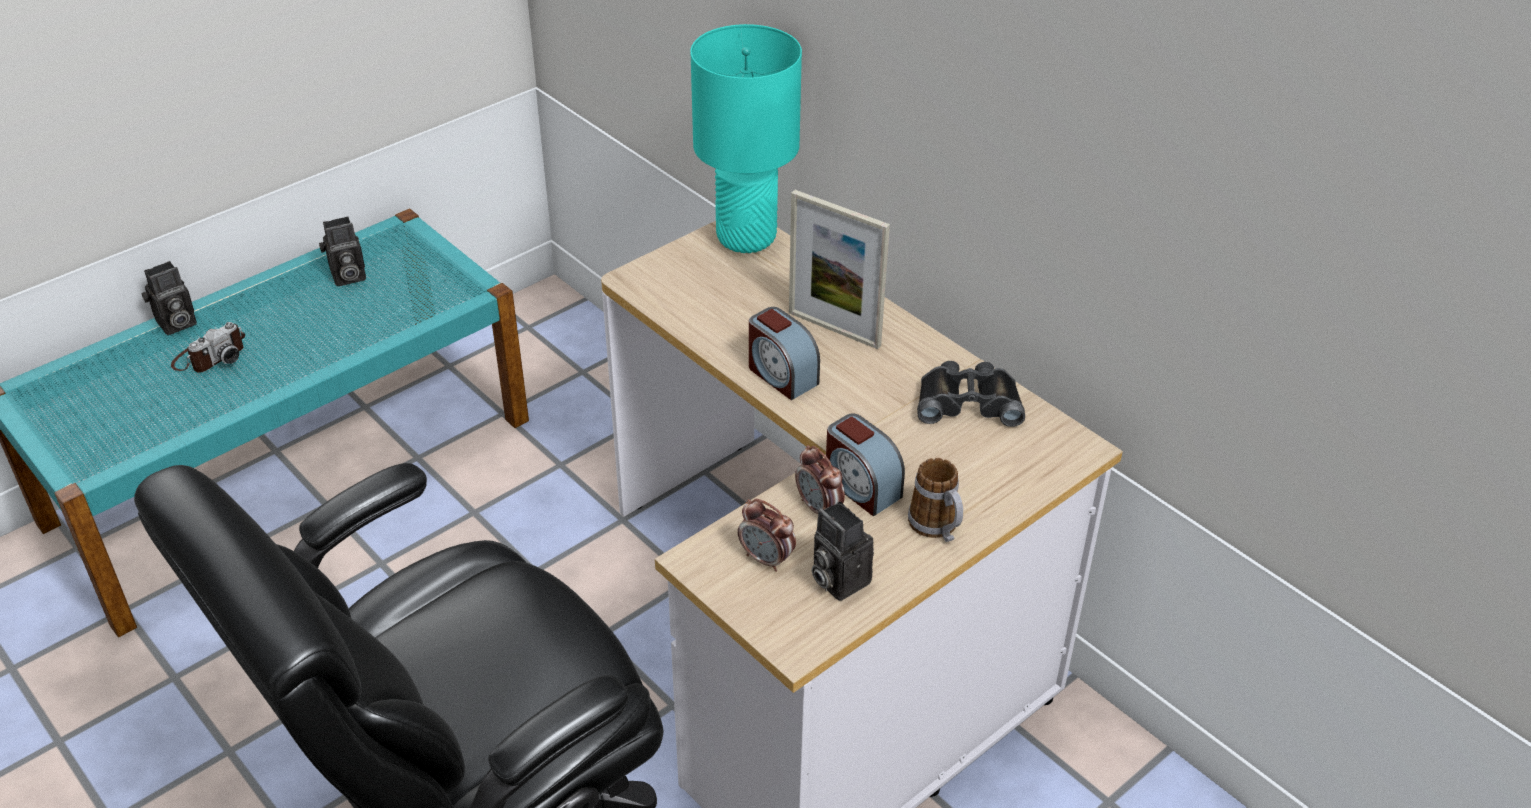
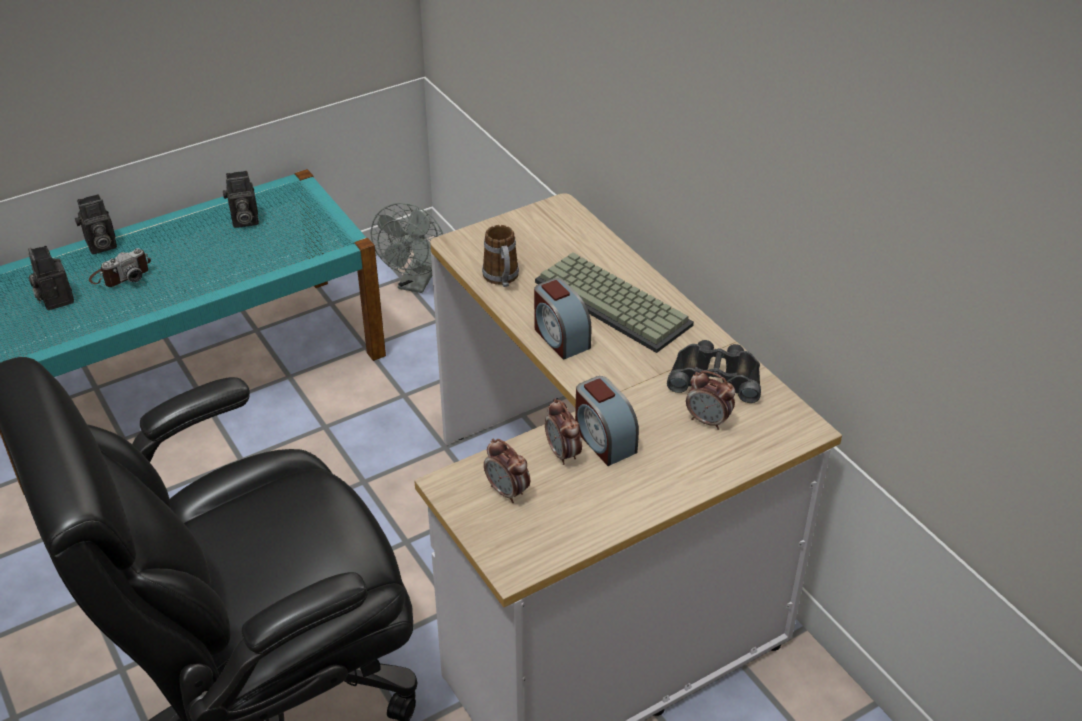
camera: 10 degrees right, 0 degrees up
turquoise table lamp [690,24,802,253] -> none
picture frame [789,190,890,349] -> keyboard [535,252,694,353]
camera [811,501,874,601] -> camera moved to [28,246,74,310]
mug [908,458,963,542] -> mug moved to [482,225,519,287]
none -> grey fan [371,203,443,293]
none -> alarm clock [686,371,735,430]

